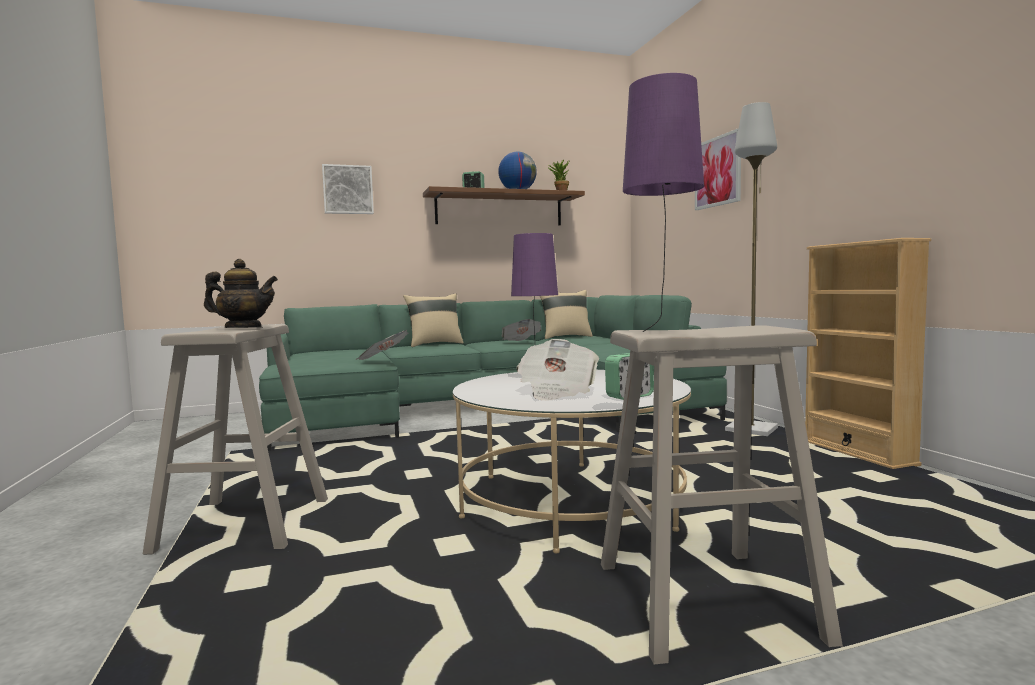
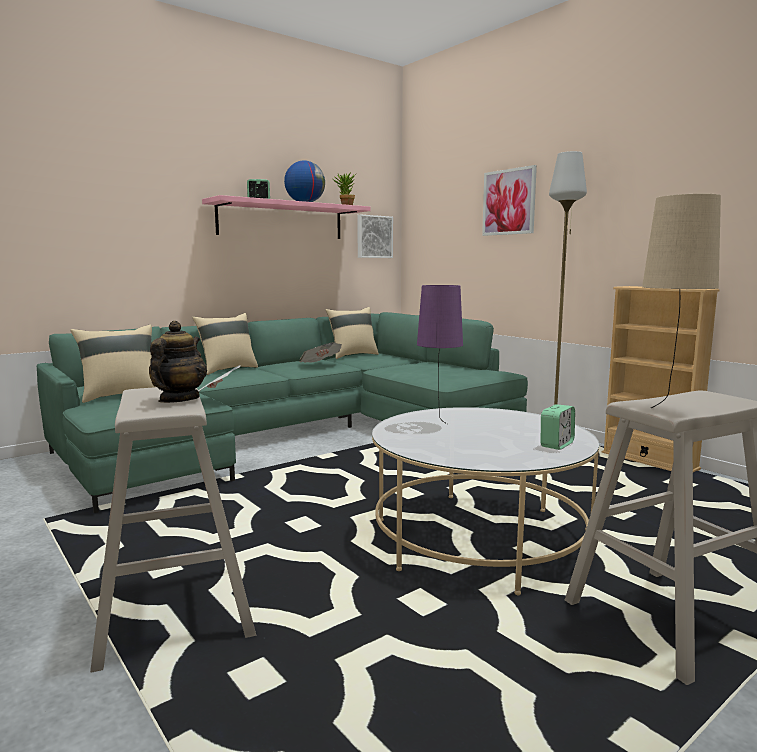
camera: 20 degrees left, 5 degrees up
teapot [204,259,278,328] -> teapot turned 60 degrees counterclockwise [149,321,207,403]
picture [322,164,374,214] -> picture moved to [357,215,393,258]
brown shelf [423,186,585,225] -> pink shelf [202,195,371,239]
newspaper [516,339,599,400] -> none
purple table lamp [623,73,704,332] -> beige table lamp [642,194,721,408]
none -> beige pillow [70,325,155,403]

